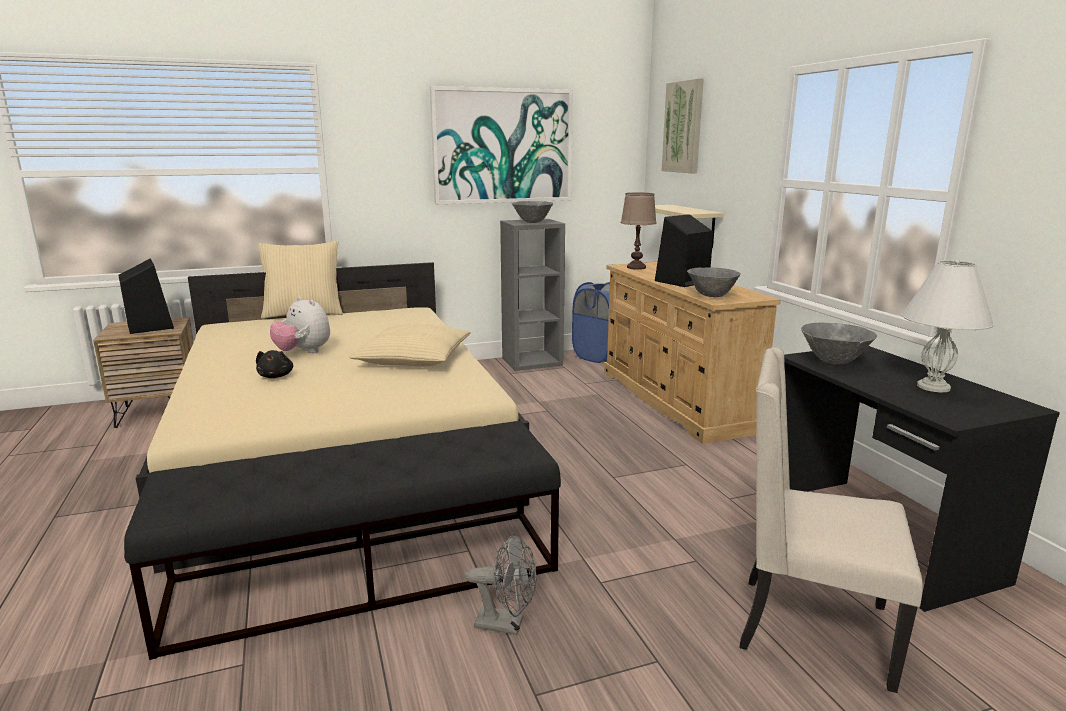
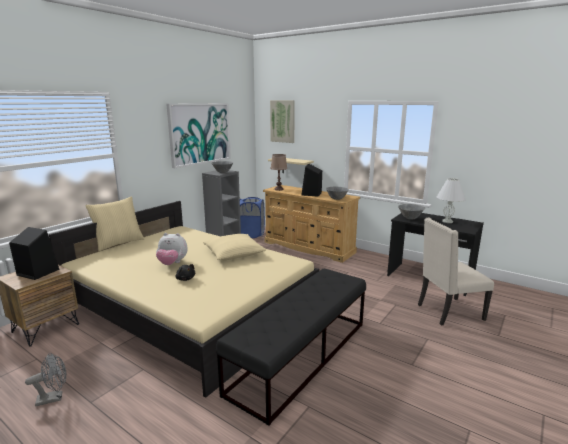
camera: 35 degrees left, 0 degrees up
grey fan [466,534,536,635] -> grey fan moved to [25,353,66,406]

